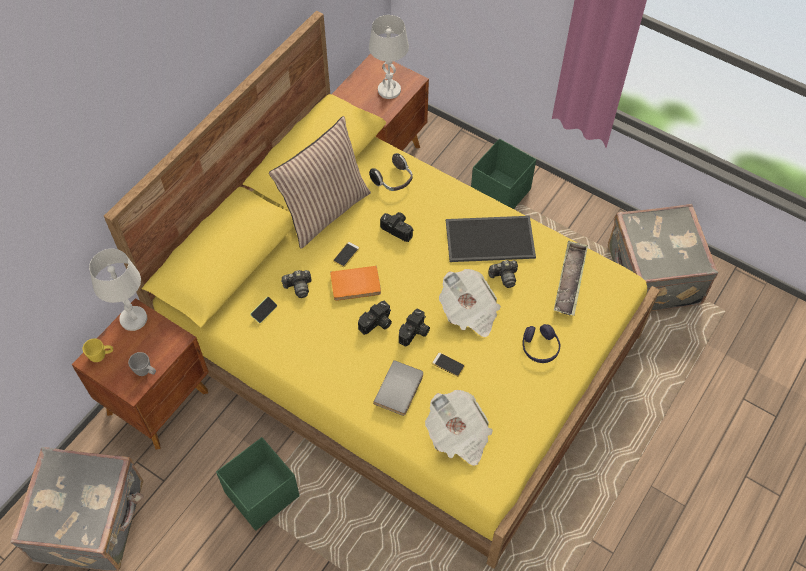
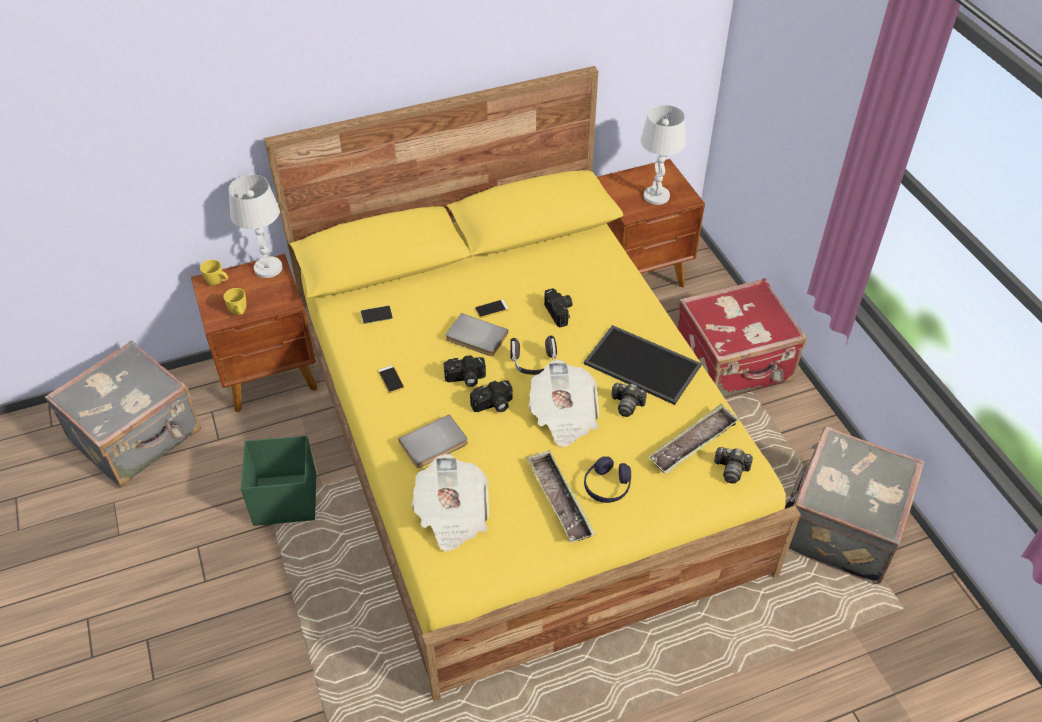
camera: 35 degrees right, 10 degrees down
grey mug [128,352,156,376] -> yellow mug [224,288,246,315]
pillow [269,116,371,249] -> none
camera [281,270,312,298] -> camera moved to [714,447,753,484]
orange book [330,266,381,301] -> grey book [446,313,508,356]
headphones [369,153,413,191] -> headphones moved to [510,335,557,375]
phone [432,352,465,377] -> phone moved to [378,365,405,393]
green storage box [471,139,536,209] -> red suitcase [677,278,807,398]
none -> tray [526,450,596,542]

